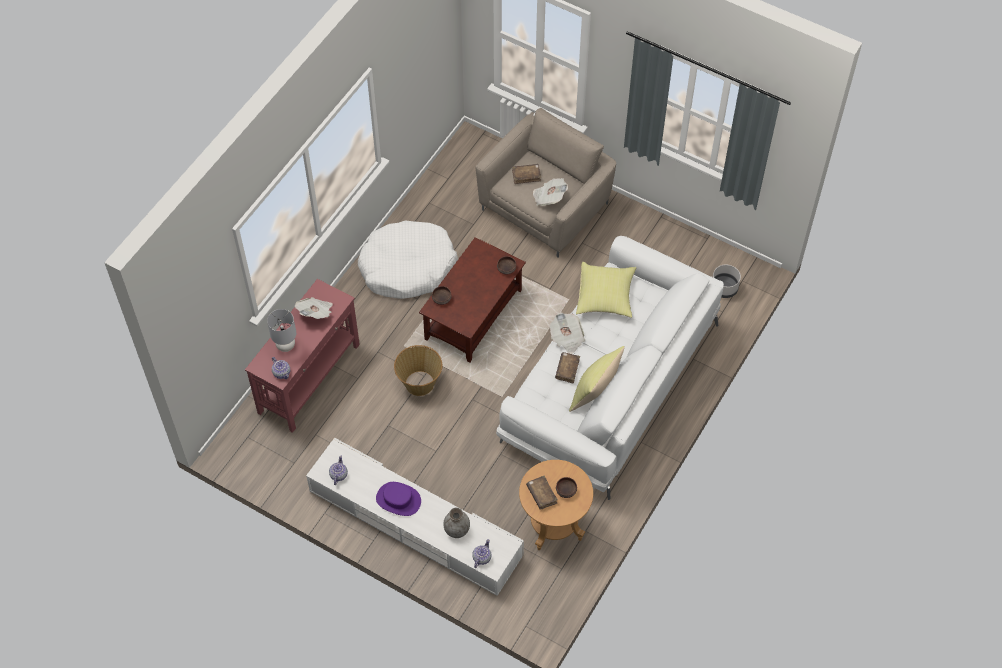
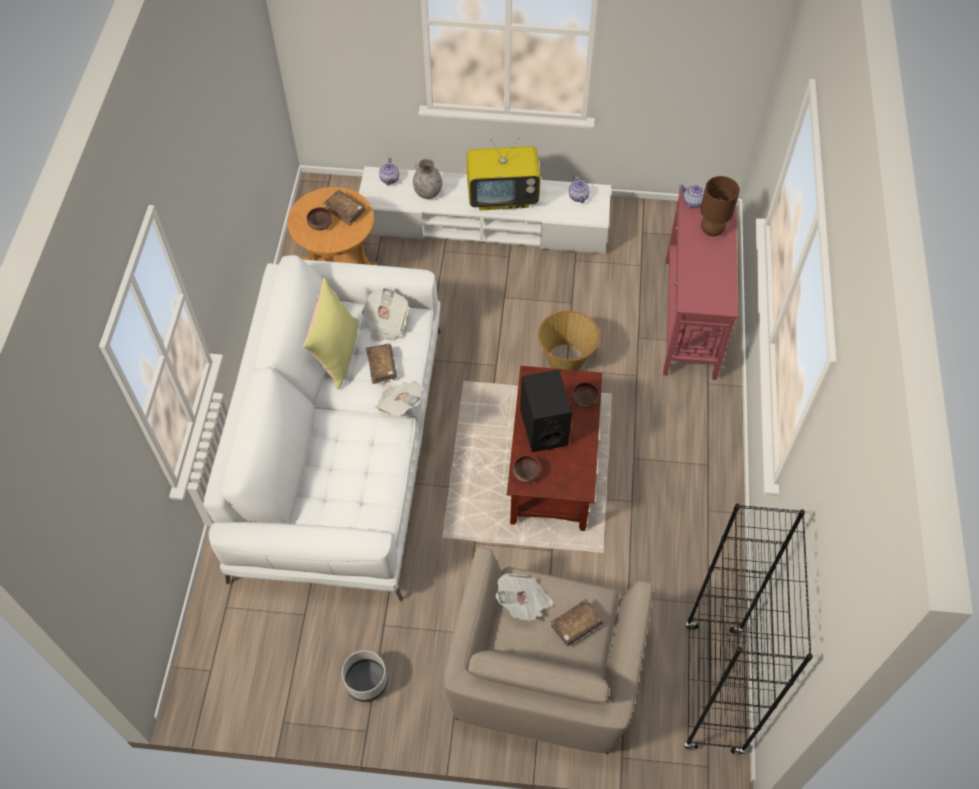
camera: 155 degrees right, 0 degrees up
grey table lamp [267,309,296,352] -> brown table lamp [700,176,740,236]
newspaper [295,297,333,319] -> newspaper moved to [362,287,409,342]
white dog bed [358,220,458,299] -> none
purple hat [376,482,421,516] -> television [467,137,541,210]
yellow pillow [576,262,636,318] -> none
grey planter [713,265,741,298] -> grey planter moved to [342,650,388,702]
none -> black speaker [520,370,572,452]
none -> black bookcase [684,503,813,756]

